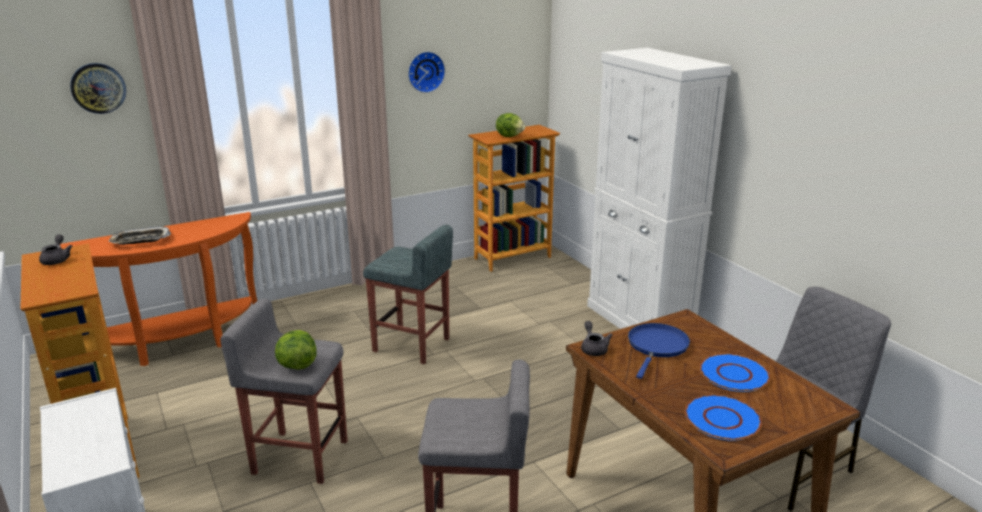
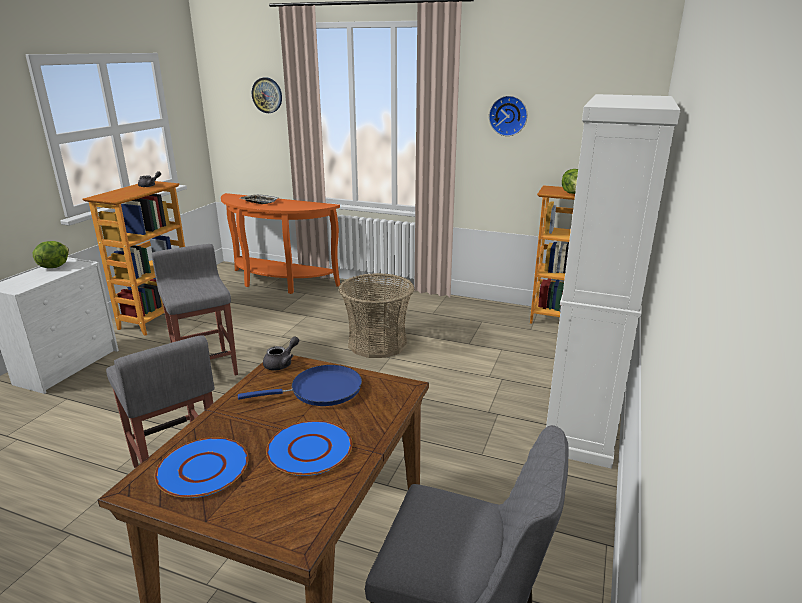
camera: 50 degrees right, 0 degrees up
lettuce [275,330,317,370] -> lettuce moved to [33,241,69,268]
grey stool [363,225,453,364] -> basket [339,273,414,358]

